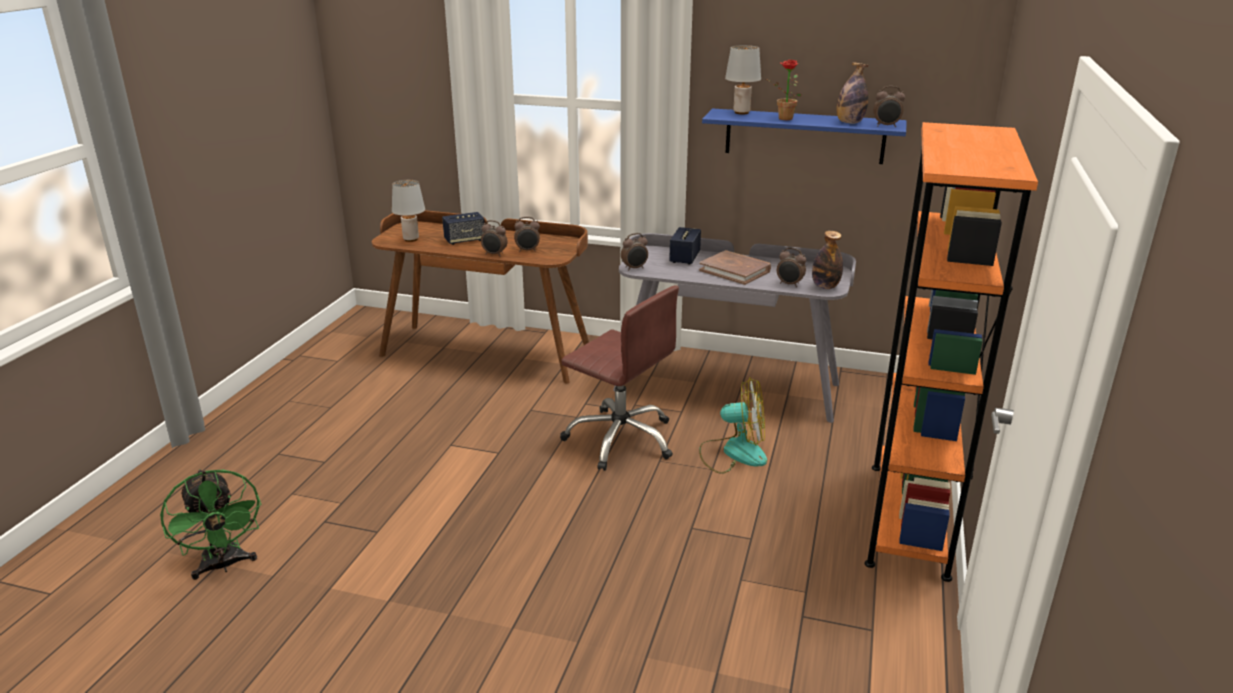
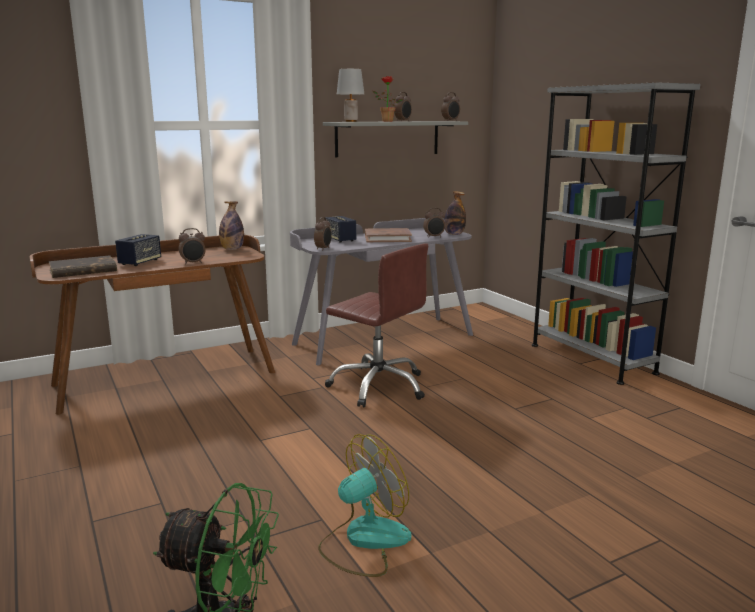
camera: 45 degrees left, 10 degrees down
grey table lamp [392,180,425,242] -> brown book [48,255,117,278]
alarm clock [514,217,540,252] -> alarm clock moved to [394,92,412,121]
brown office chair [560,285,679,471] -> brown office chair turned 45 degrees clockwise [325,243,428,407]
fan [699,377,767,474] -> fan moved to [318,434,412,577]
blue shelf [702,108,907,164] -> grey shelf [323,121,468,157]
bottle [837,63,868,124] -> bottle moved to [219,201,244,250]
orange bookcase [865,122,1038,582] -> grey bookcase [532,82,700,385]

